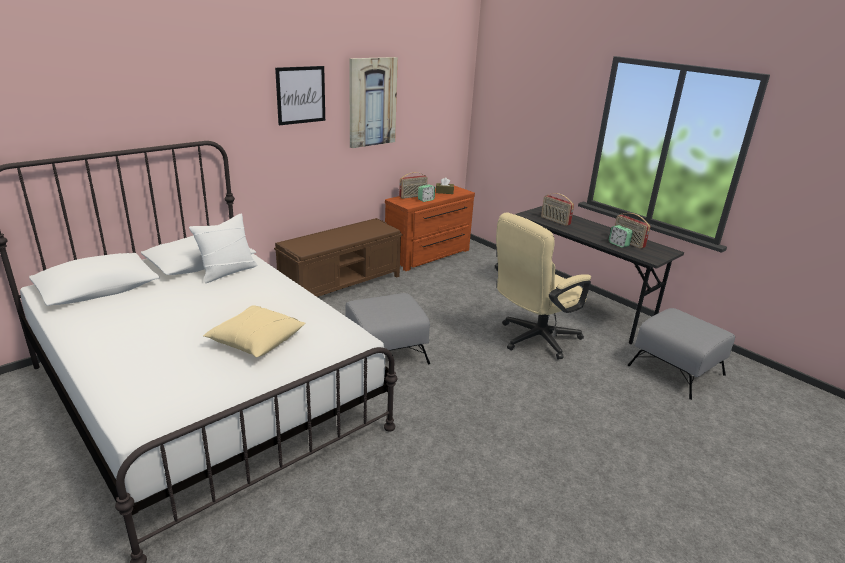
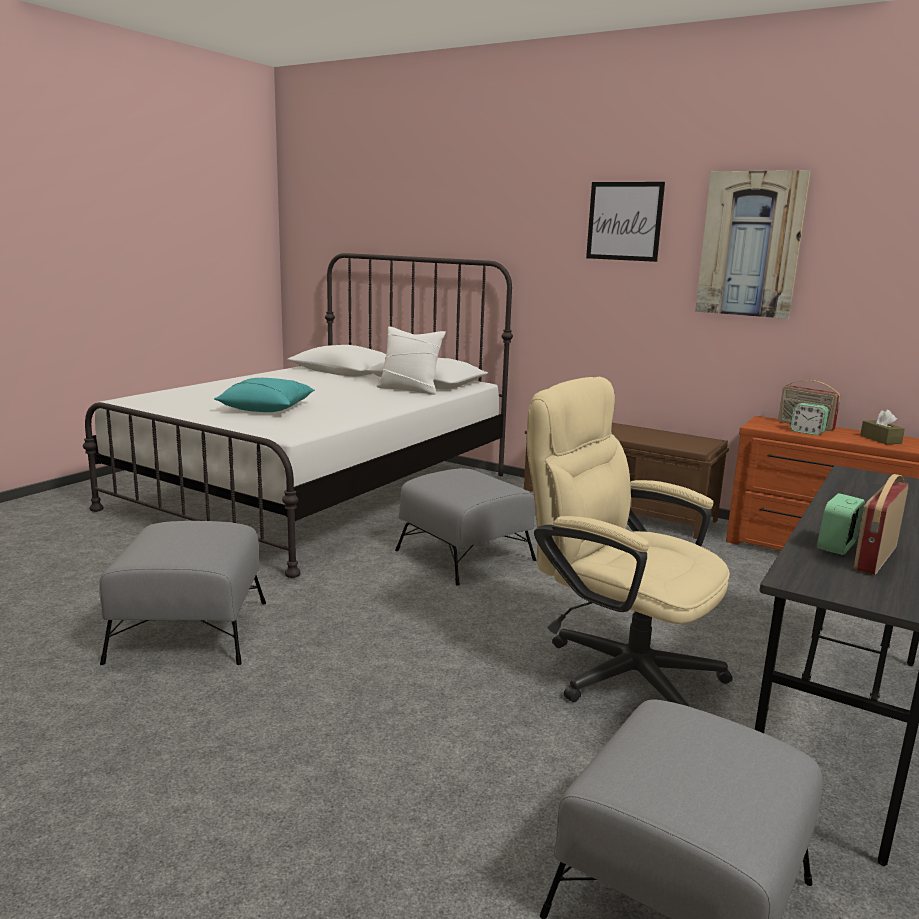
camera: 75 degrees right, 10 degrees down
beige pillow [203,305,305,358] -> turquoise pillow [214,378,315,412]
radio [541,193,574,226] -> none
none -> grey ottoman [99,521,266,665]

